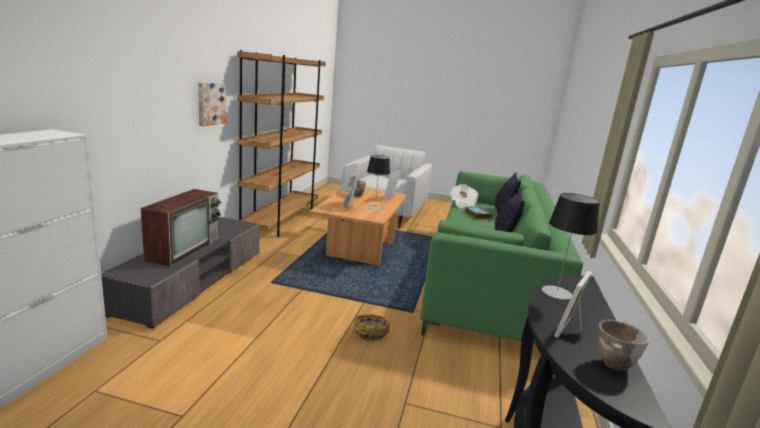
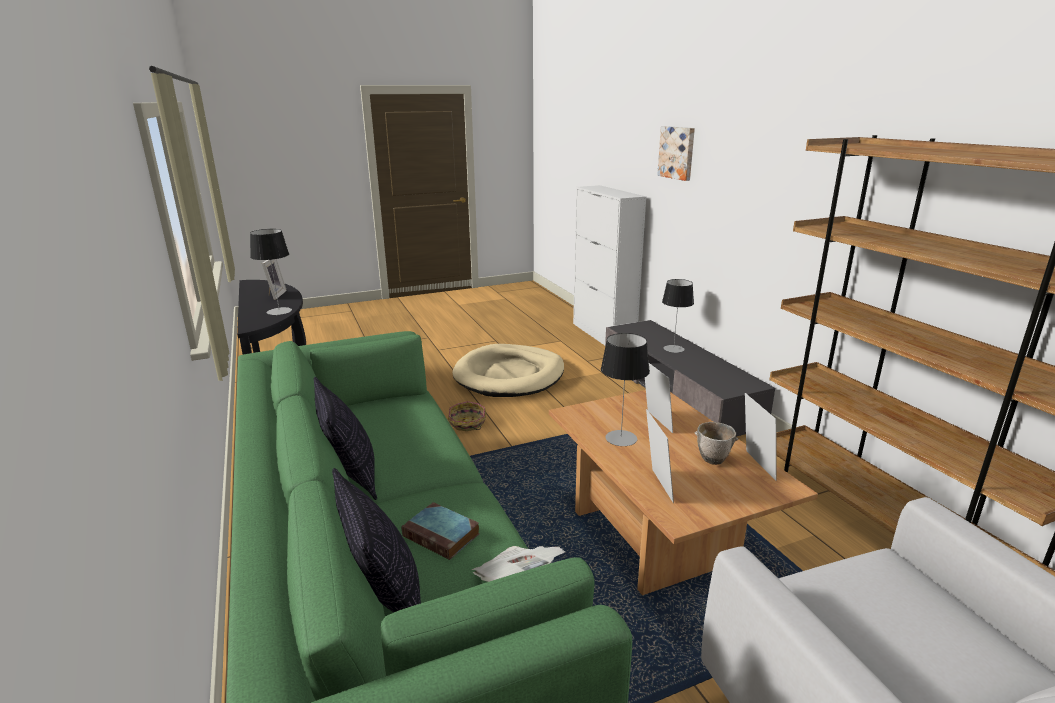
camera: 145 degrees right, 5 degrees up
television [141,189,221,267] -> table lamp [662,279,694,353]
picture [198,83,226,126] -> picture moved to [657,126,695,181]
bowl [598,320,649,372] -> none
none -> beige dog bed [452,344,564,397]

